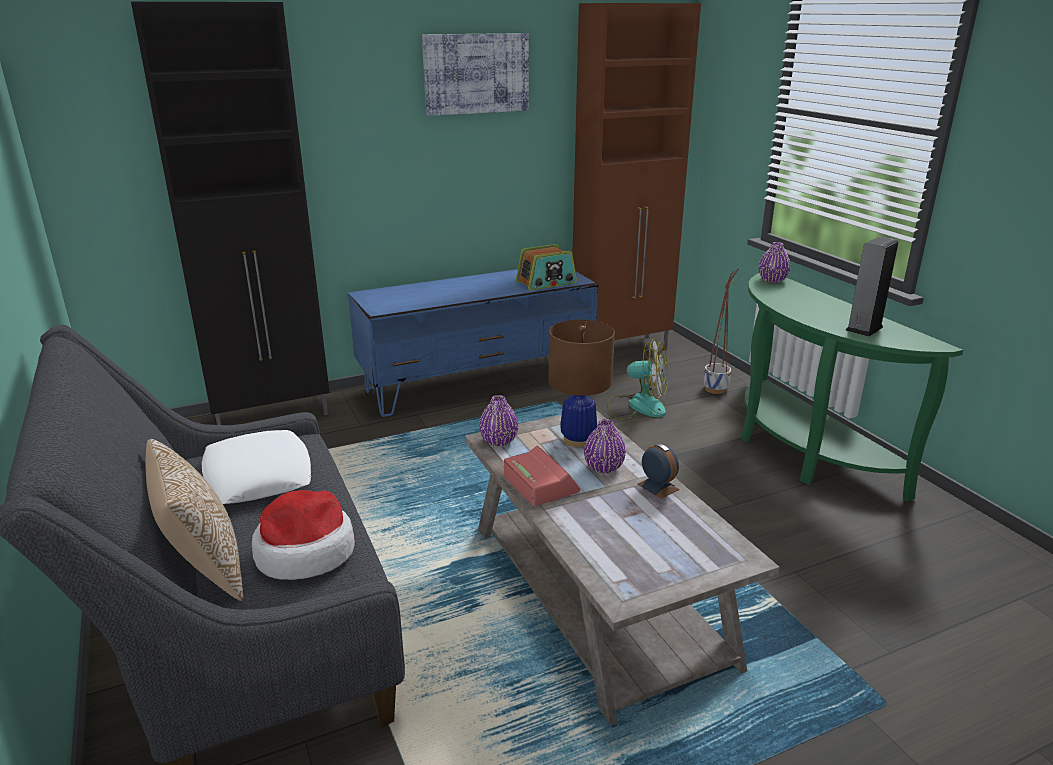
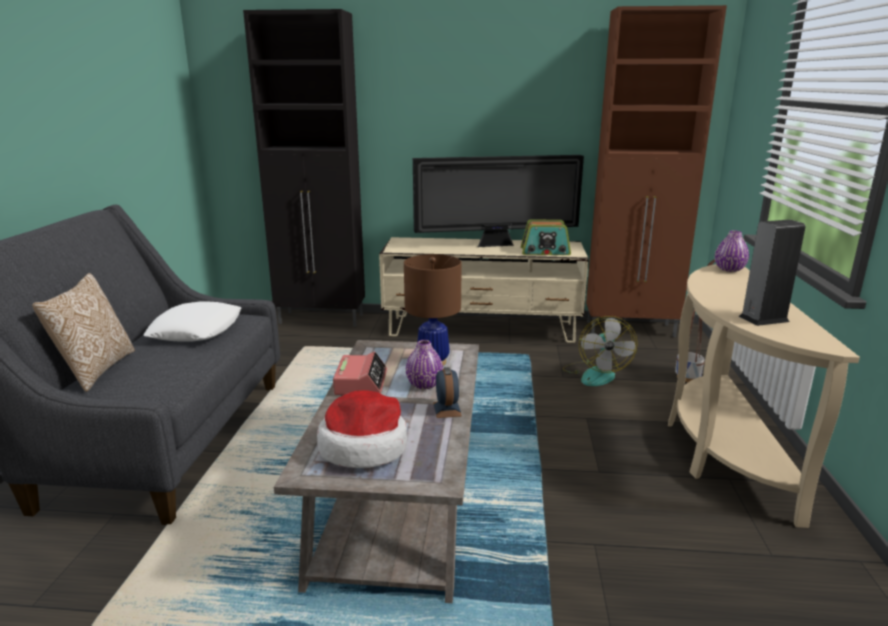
camera: 30 degrees right, 5 degrees down
hat [252,490,355,580] -> hat moved to [317,390,407,468]
blue tv stand [348,269,598,417] -> beige tv stand [379,237,589,343]
picture [422,33,529,116] -> none
purple vase [479,395,518,446] -> none
fan [607,339,668,420] -> fan turned 45 degrees clockwise [563,316,638,386]
green console table [741,273,963,502] -> beige console table [668,264,860,528]
none -> television [413,155,584,247]

